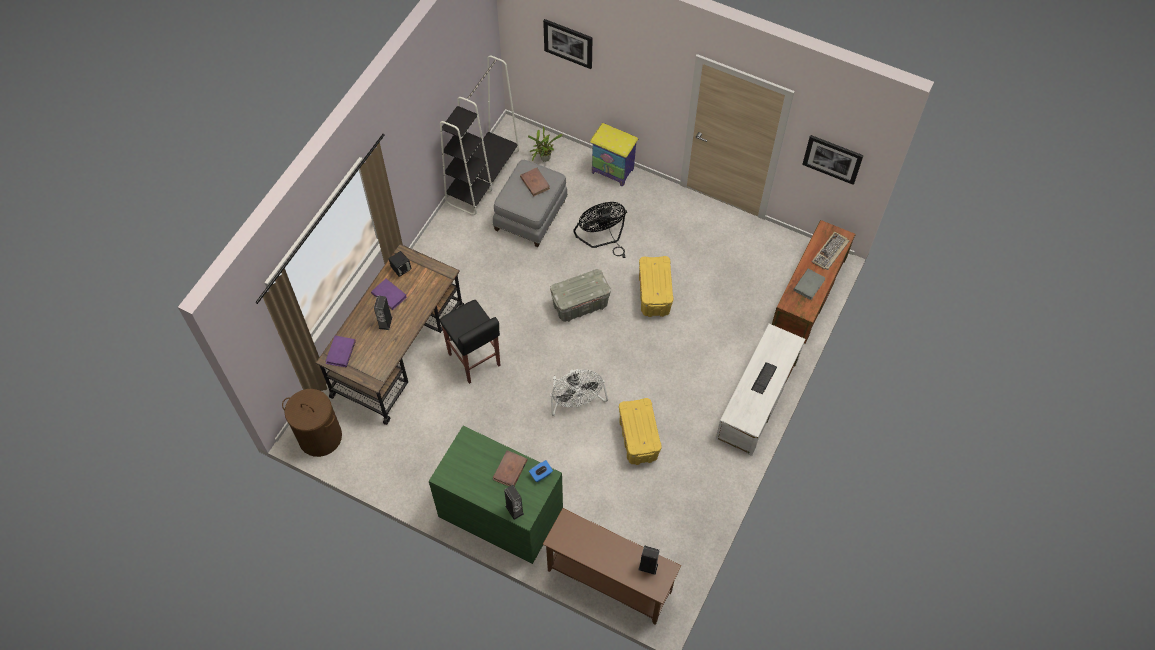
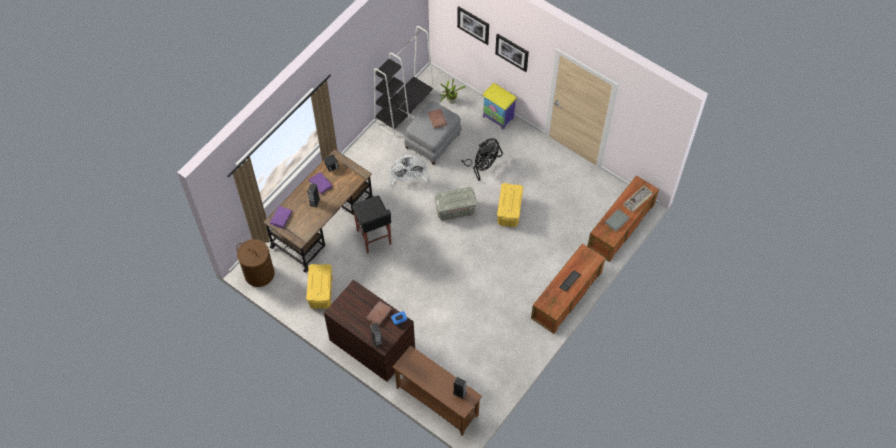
camera: 10 degrees right, 0 degrees up
green dresser [429,426,563,564] -> brown dresser [324,280,415,382]
white fan [550,369,608,416] -> white fan moved to [390,155,429,186]
black fan [573,202,627,258] -> black fan turned 135 degrees clockwise [461,138,503,181]
yellow storage box [619,398,662,465] -> yellow storage box moved to [306,264,333,309]
white bench [716,324,805,456] -> brown bench [531,244,606,334]
picture [802,135,864,185] -> picture moved to [495,33,529,72]

